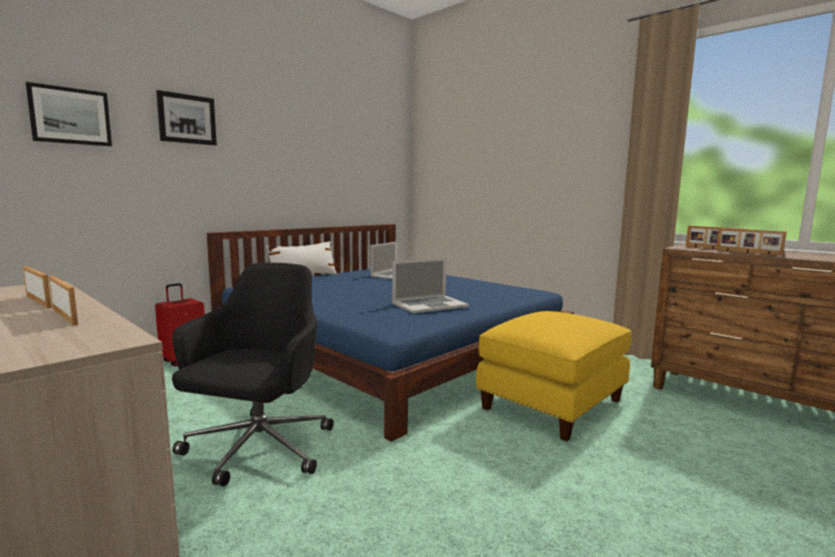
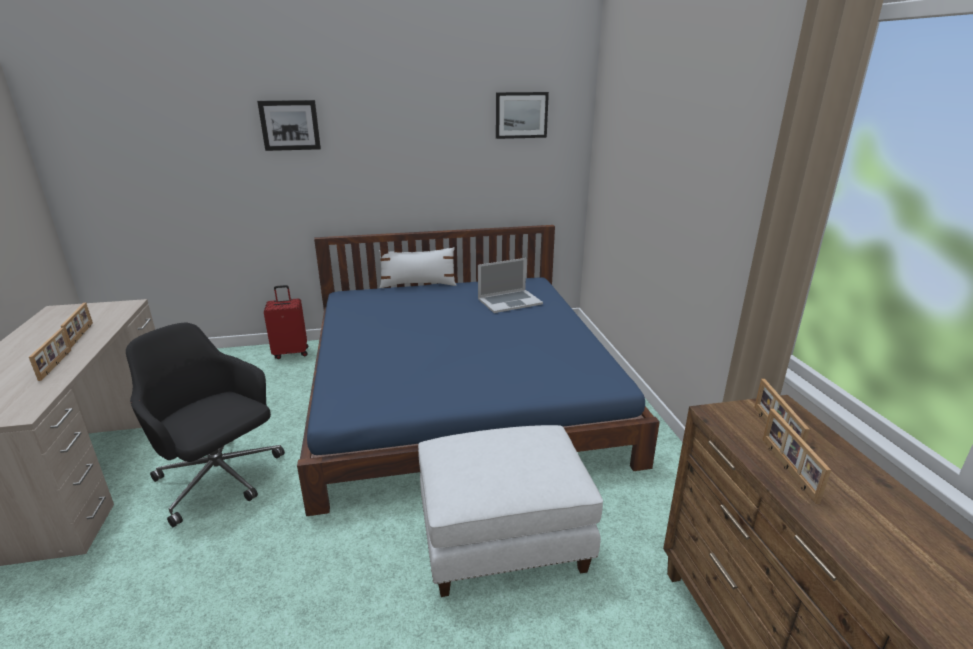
camera: 35 degrees right, 15 degrees up
picture [26,82,112,146] -> picture moved to [496,92,549,139]
black office chair [172,263,334,486] -> black office chair turned 105 degrees counterclockwise [126,322,285,527]
laptop [392,258,469,313] -> none
yellow ottoman [476,311,632,441] -> white ottoman [418,425,603,597]

